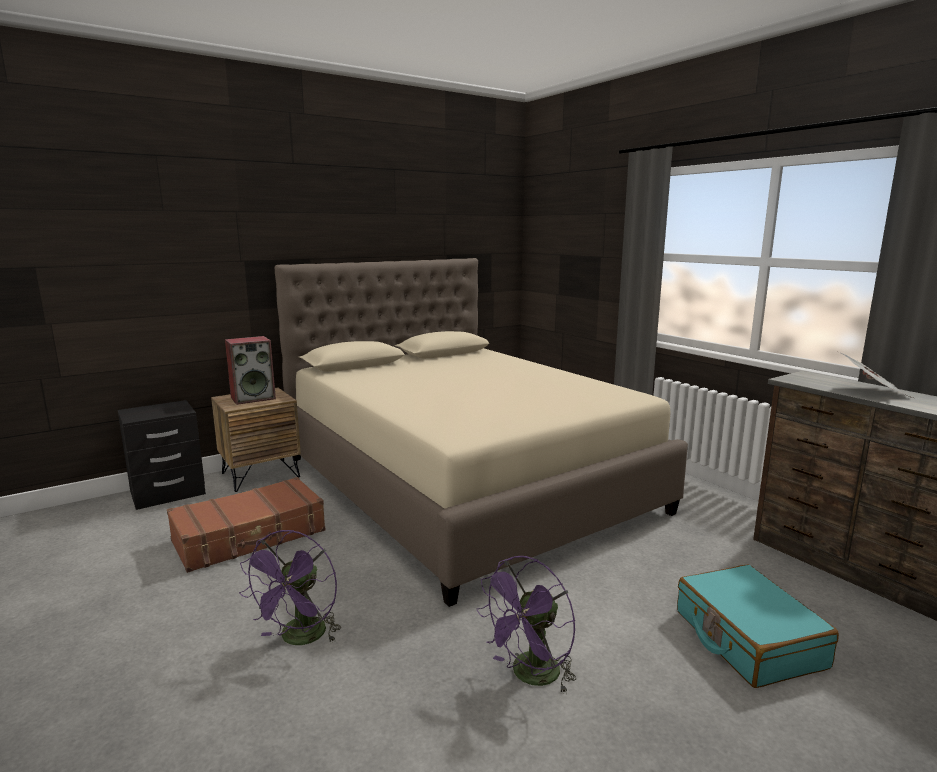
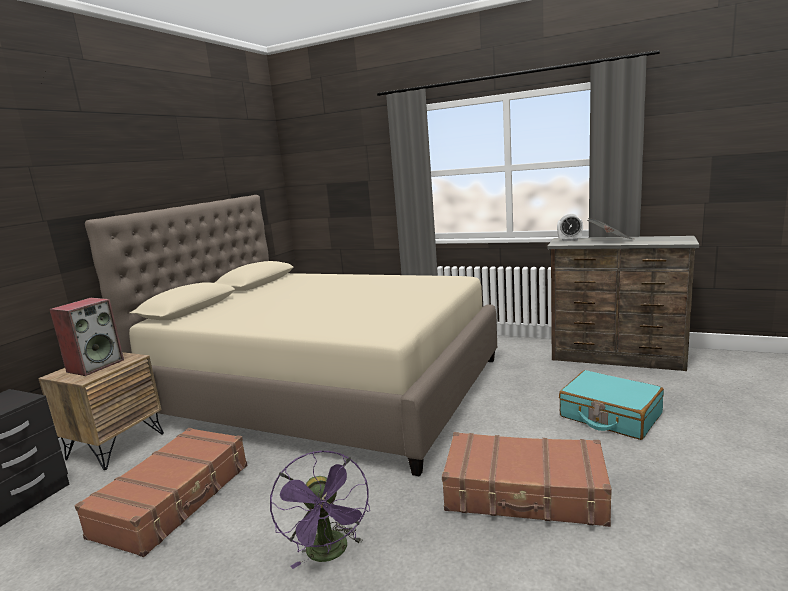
camera: 30 degrees left, 0 degrees up
purple fan [477,556,576,694] -> brown suitcase [442,432,612,527]
none -> alarm clock [557,213,583,241]

